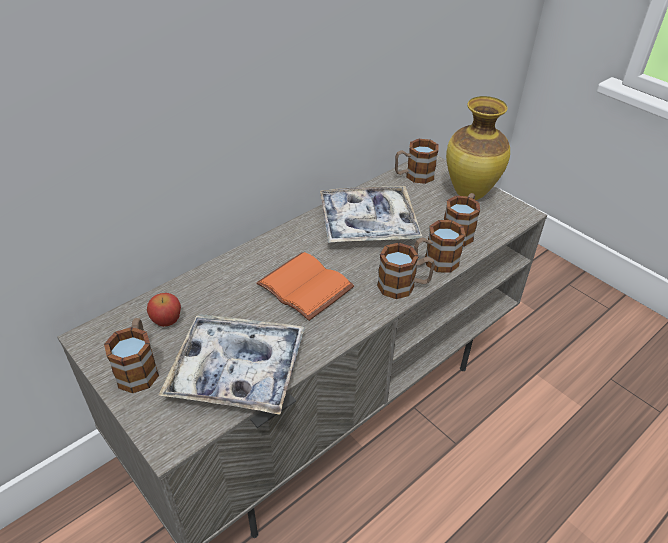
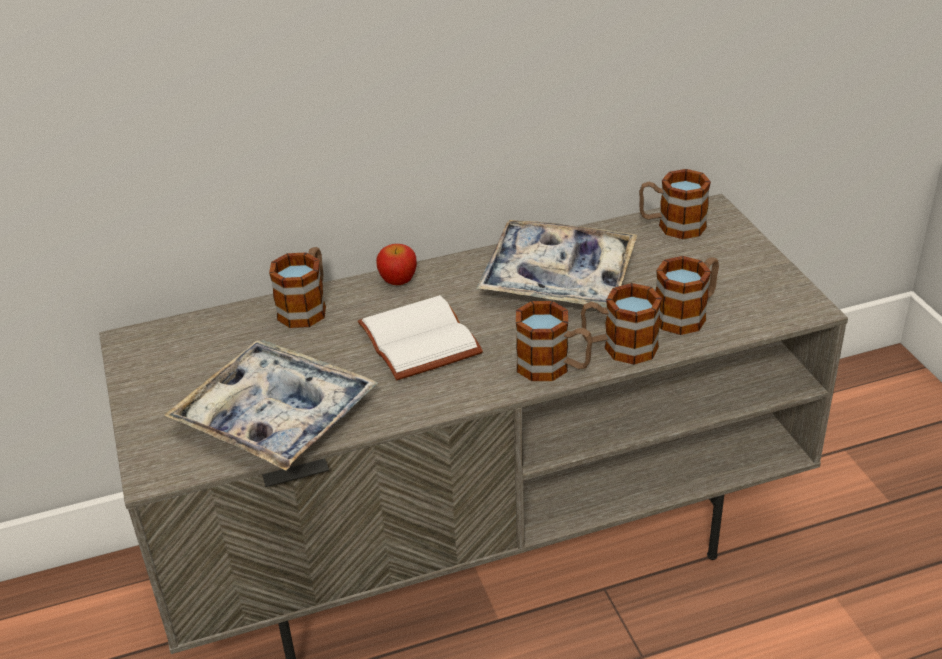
camera: 25 degrees right, 5 degrees down
mug [104,318,159,393] -> mug moved to [269,247,326,328]
apple [147,293,181,327] -> apple moved to [376,244,417,285]
orange book [256,252,354,321] -> white book [358,295,483,380]
vase [446,96,510,200] -> none

